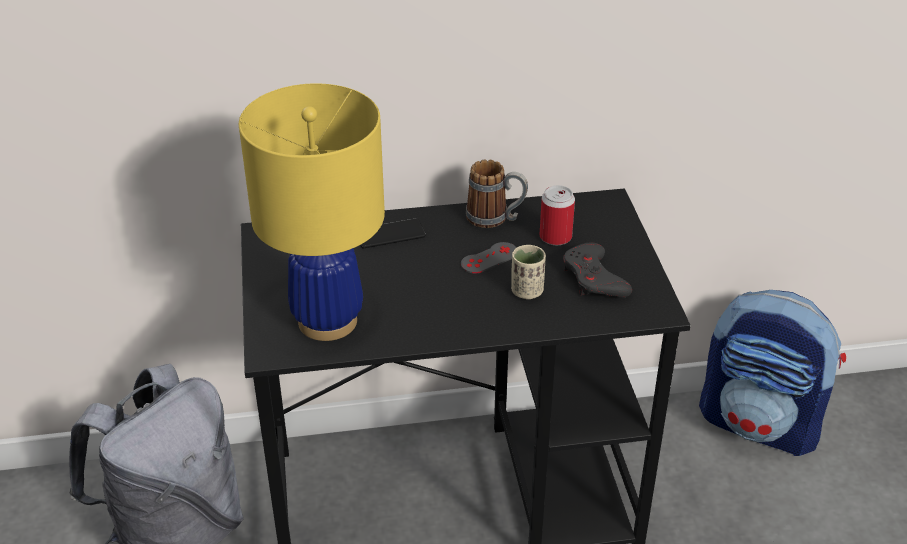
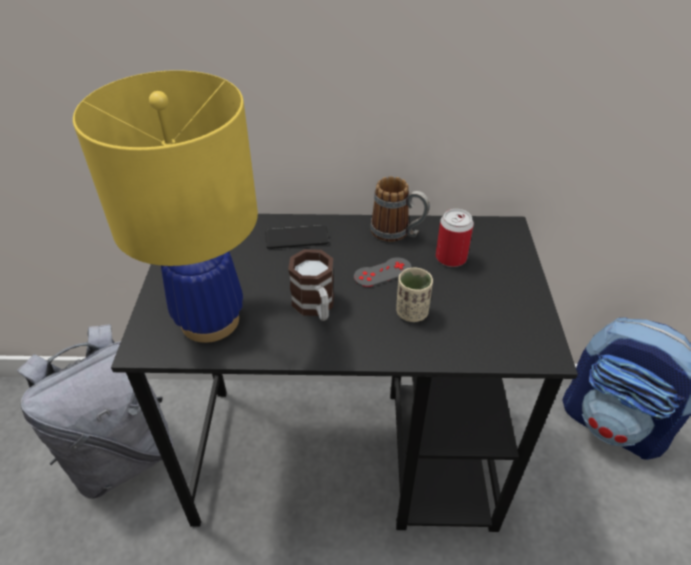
camera: 10 degrees right, 5 degrees up
grey game controller [563,242,632,298] -> none
none -> mug [288,249,334,321]

